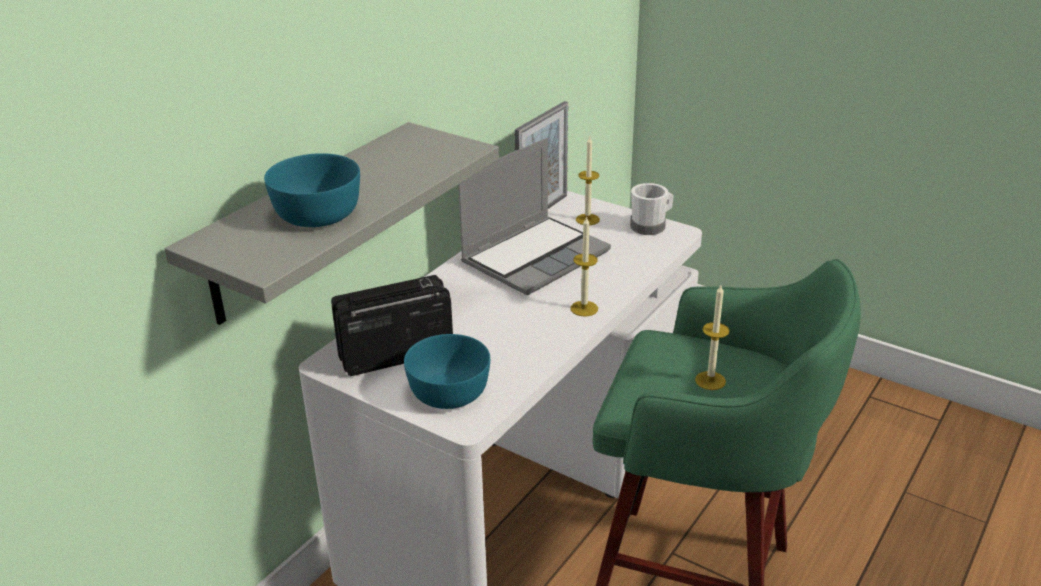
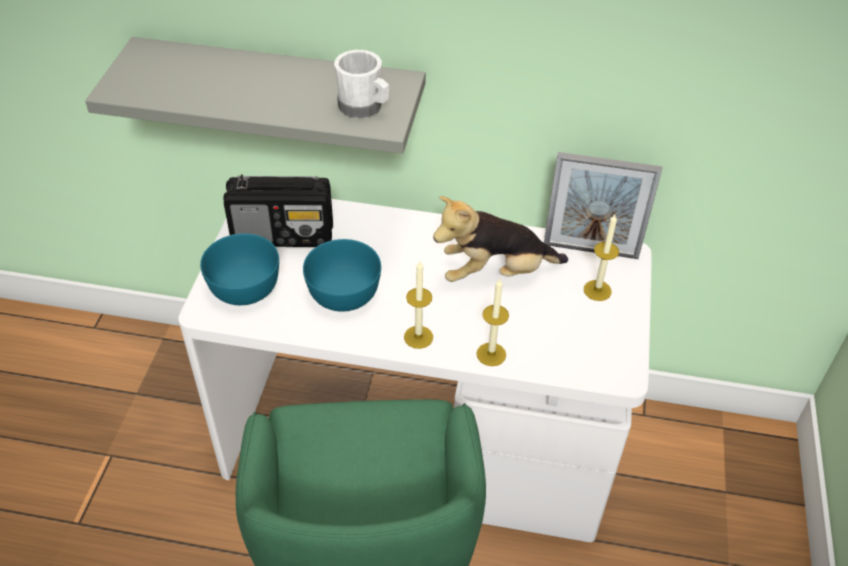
camera: 65 degrees right, 15 degrees up
turquoise bowl [264,153,360,227] -> turquoise bowl moved to [303,239,381,311]
radio [331,275,453,376] -> radio turned 135 degrees clockwise [223,175,333,247]
laptop [458,138,611,296] -> plush toy [433,196,568,282]
white mug [630,183,674,235] -> white mug moved to [334,50,389,118]
candle [695,285,730,390] -> candle moved to [476,279,509,366]

